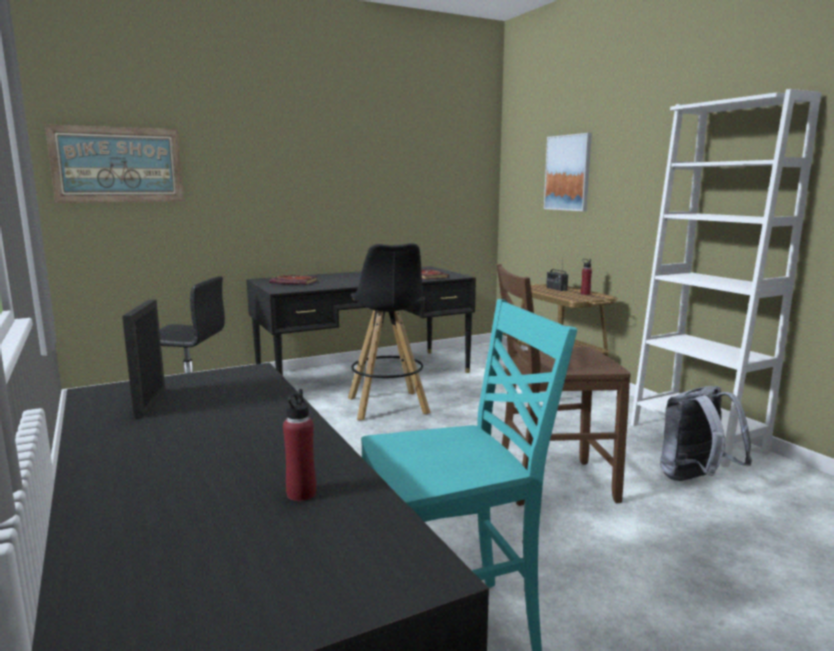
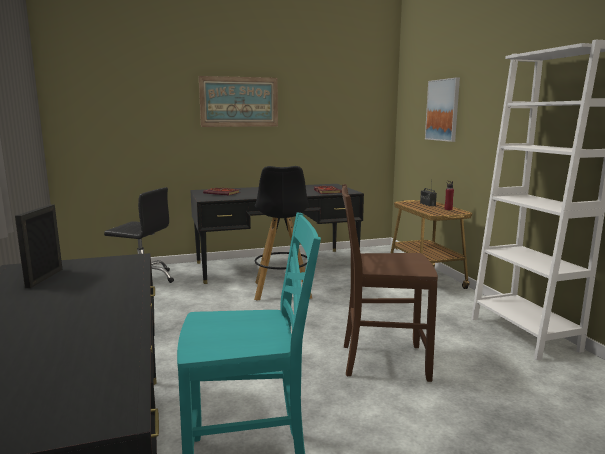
camera: 10 degrees right, 0 degrees up
picture [45,124,184,203] -> picture moved to [199,76,278,127]
red bottle [283,389,316,501] -> none
grey backpack [660,386,752,481] -> none

